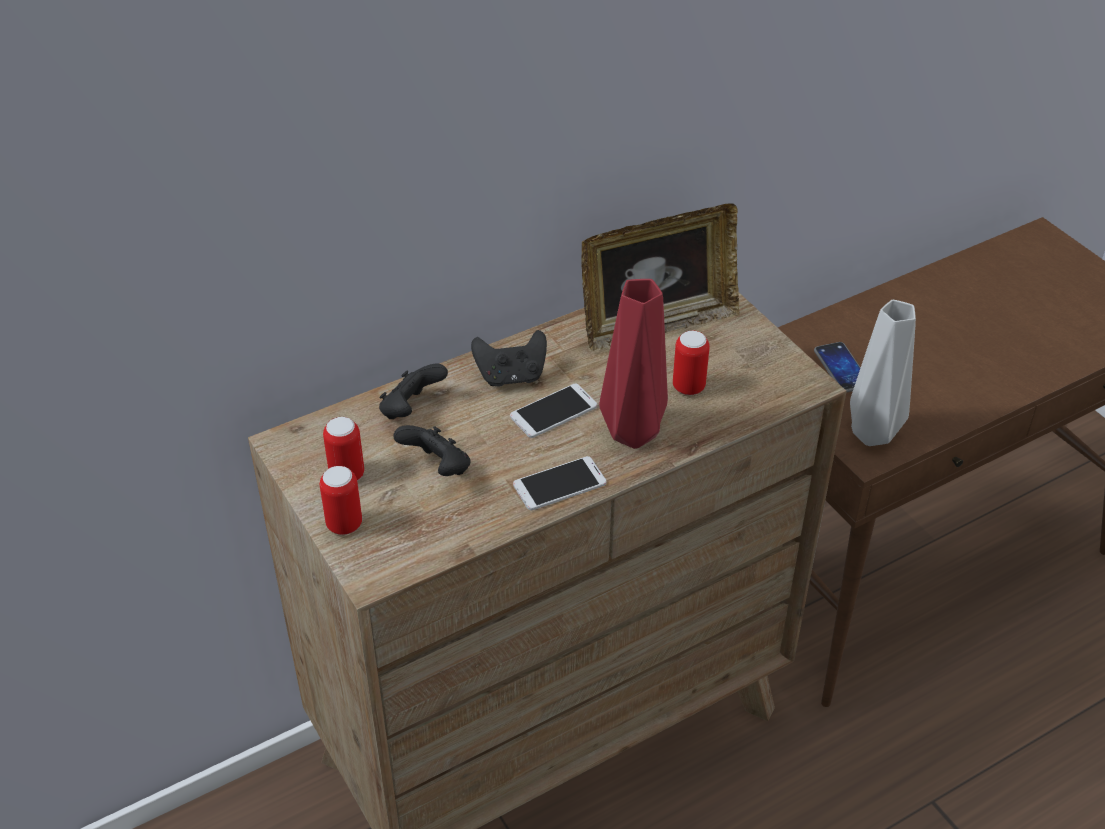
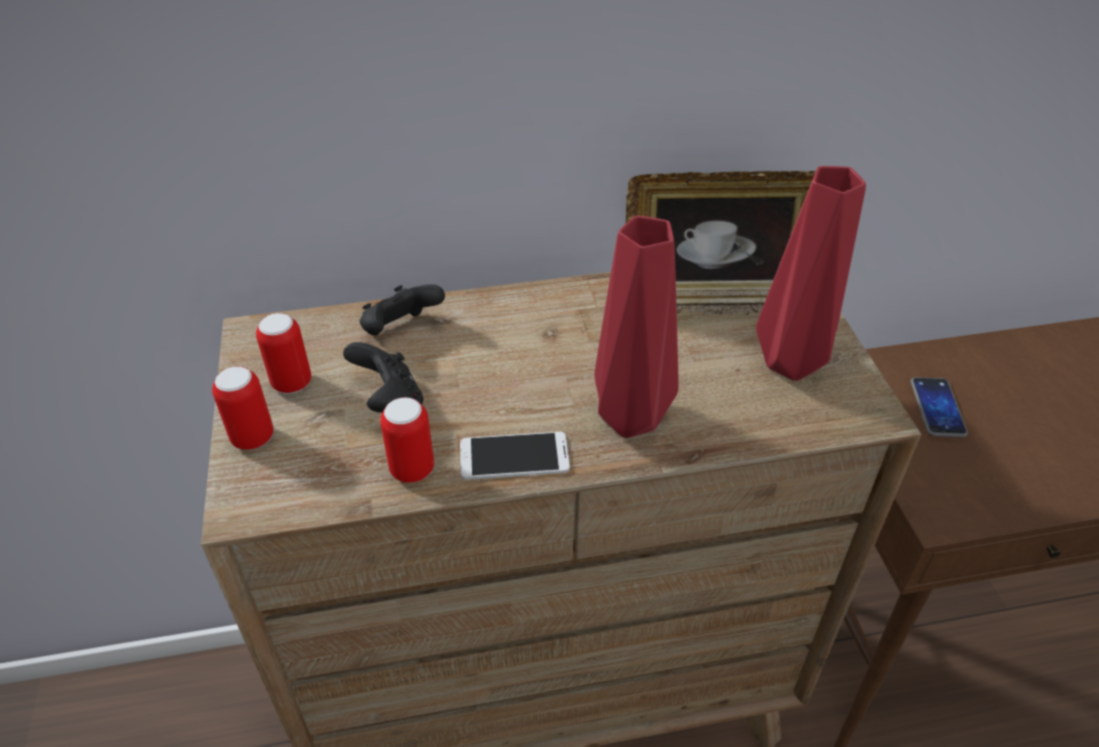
camera: 20 degrees right, 0 degrees up
black game controller [471,330,547,387] -> none
phone [510,384,597,438] -> none
can [673,330,710,395] -> can moved to [380,397,434,483]
grey vase [850,300,916,446] -> none
none -> red vase [756,166,866,381]

